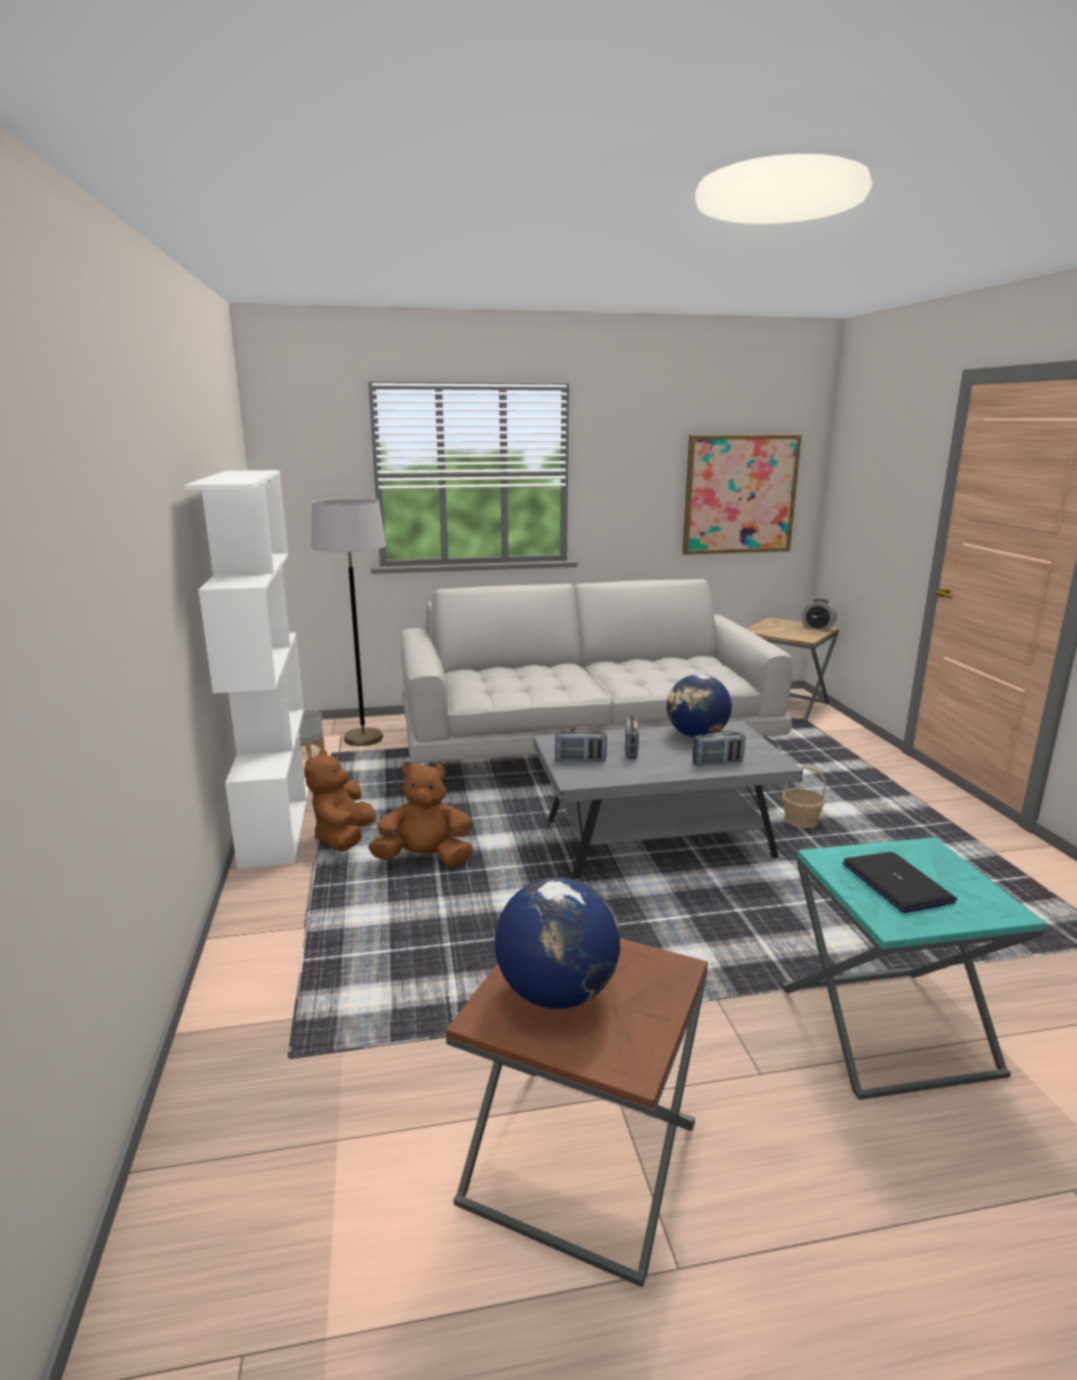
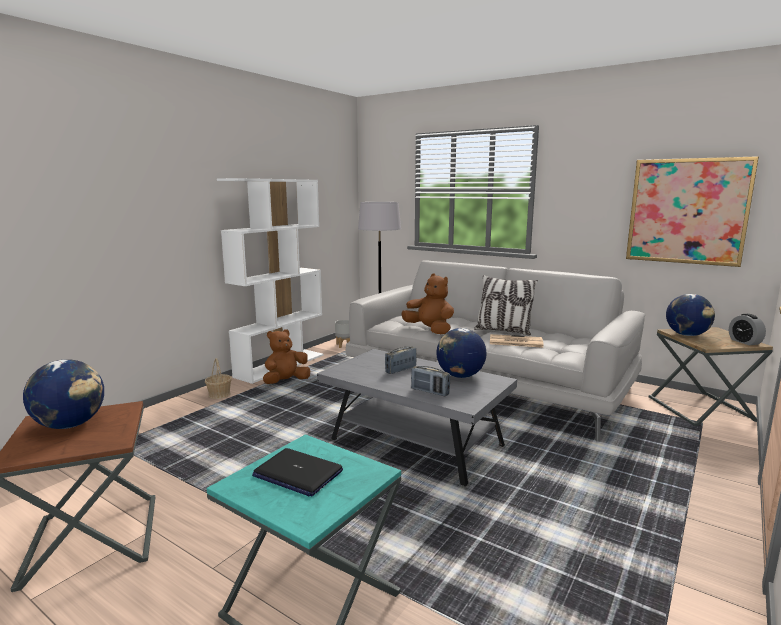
camera: 45 degrees right, 5 degrees down
brown plush toy [368,761,473,866] -> brown plush toy moved to [401,274,454,334]
radio [555,729,607,762] -> none
basket [782,766,826,828] -> basket moved to [205,358,232,399]
laptop [843,852,957,913] -> laptop turned 90 degrees clockwise [252,448,343,496]
none -> pillow [474,275,538,336]
none -> newspaper [490,334,544,348]
none -> globe [666,294,715,336]

